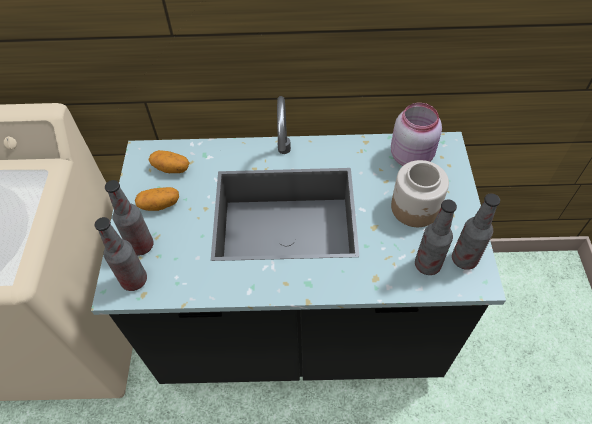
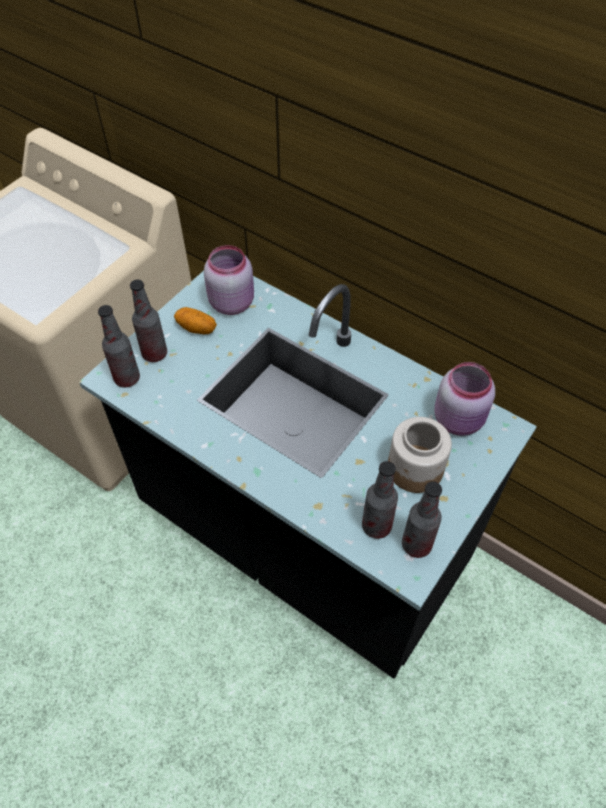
camera: 35 degrees right, 0 degrees up
potato [148,150,190,173] -> pink jar [204,245,254,315]

